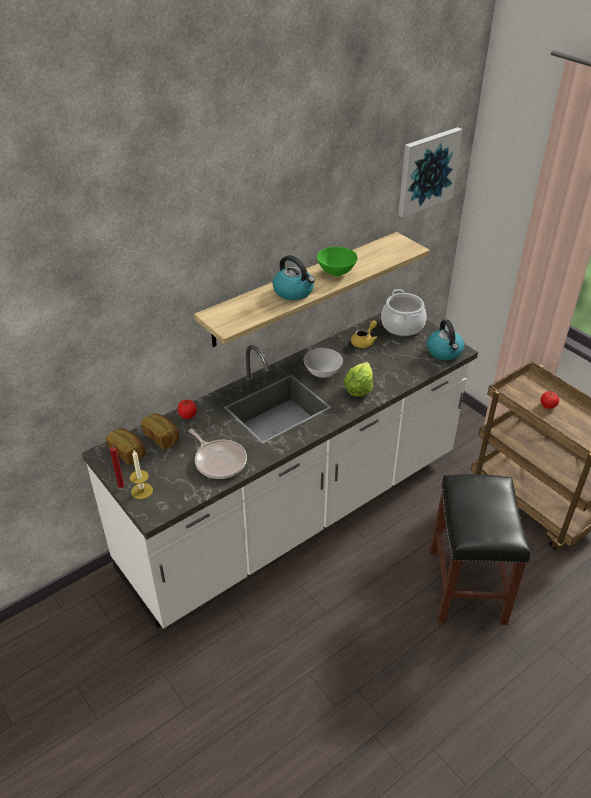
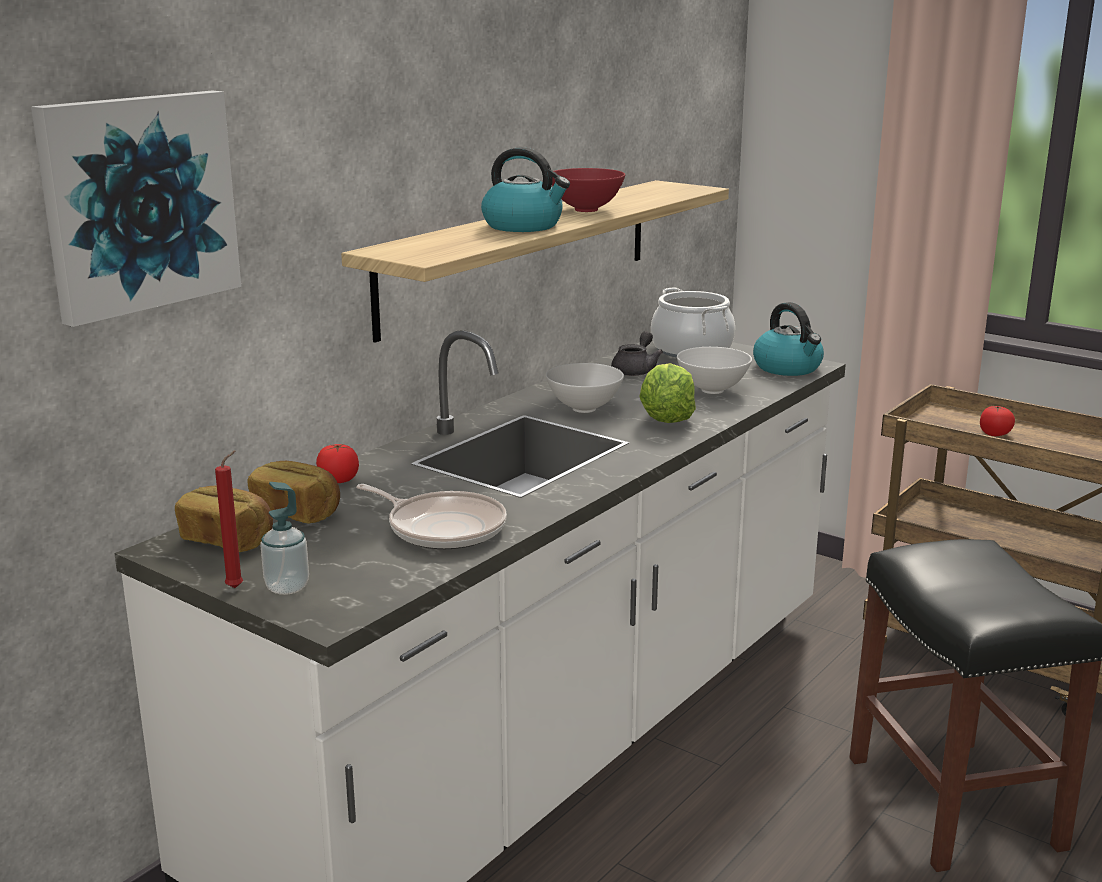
camera: 15 degrees left, 20 degrees down
candle [130,450,153,499] -> soap dispenser [260,482,309,595]
green bowl [317,247,358,276] -> red bowl [552,168,625,212]
yellow teapot [351,320,377,348] -> grey teapot [611,331,663,376]
picture [398,127,463,217] -> picture moved to [31,91,241,327]
none -> white bowl [677,347,752,394]

